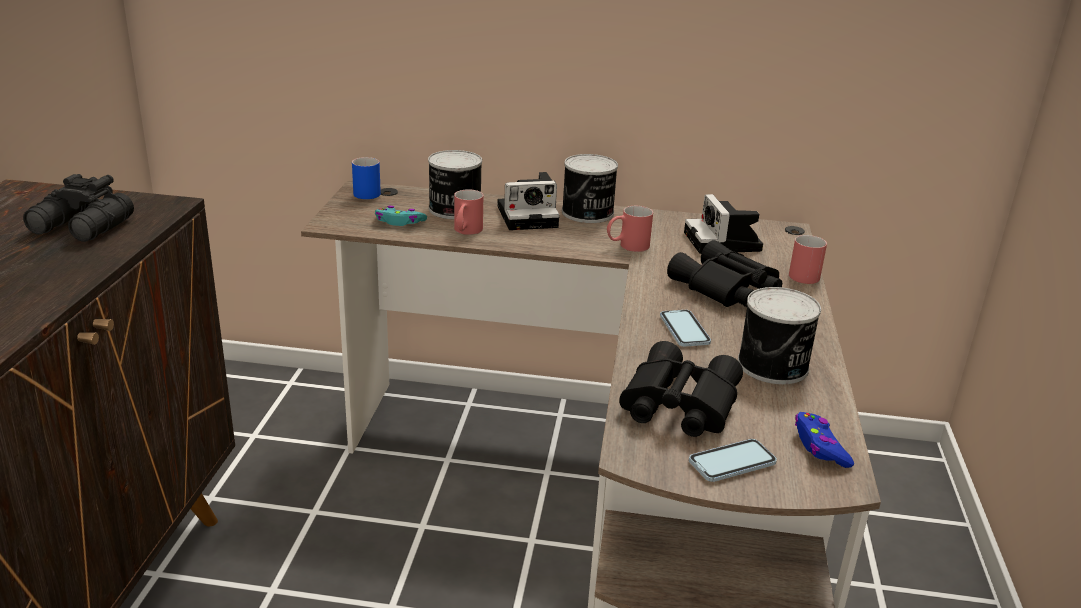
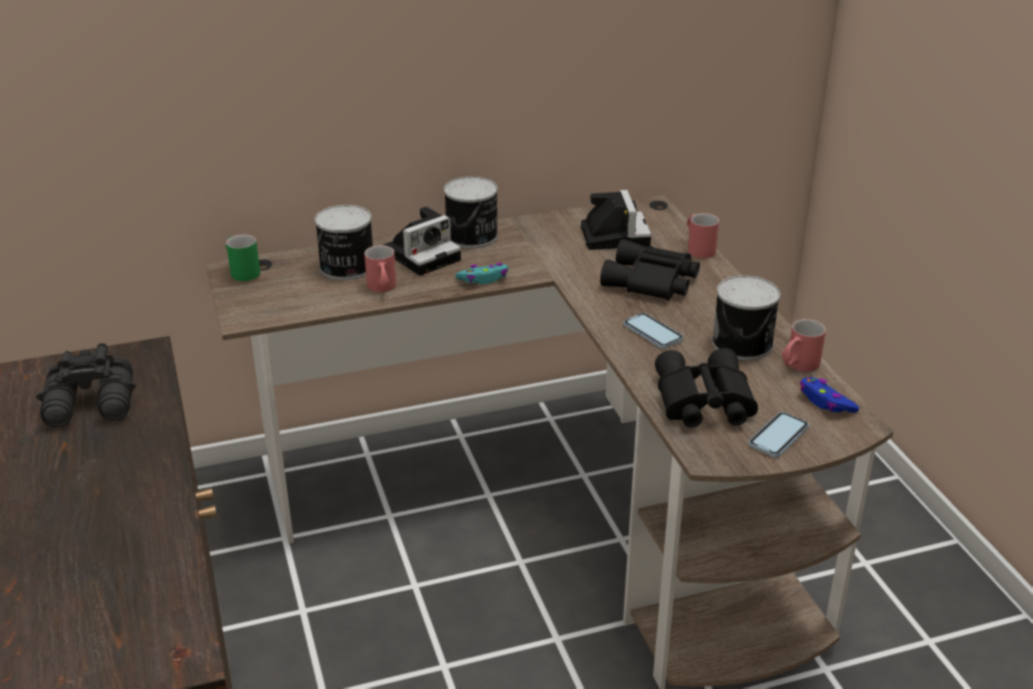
camera: 25 degrees left, 5 degrees up
blue mug [352,157,381,199] -> green mug [226,235,260,281]
turquoise game controller [375,206,427,226] -> turquoise game controller moved to [455,263,508,284]
red mug [607,206,653,252] -> red mug moved to [782,319,826,372]
camera [684,194,763,254] -> camera turned 150 degrees counterclockwise [580,190,651,250]

